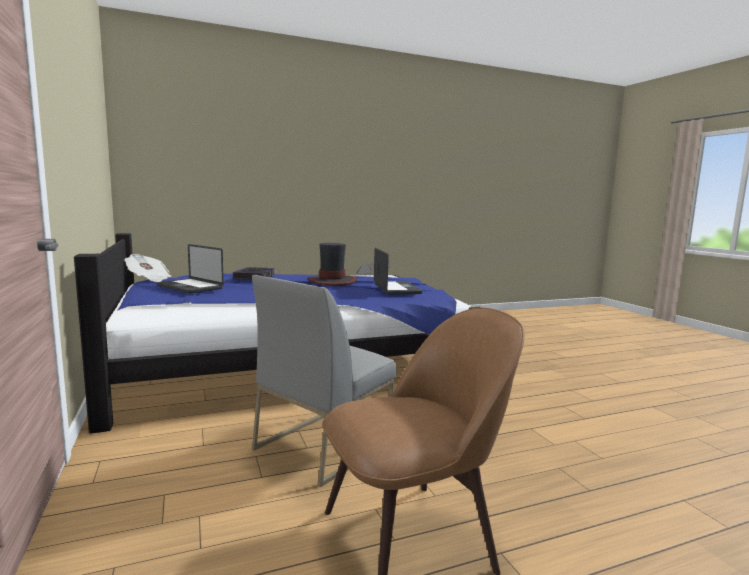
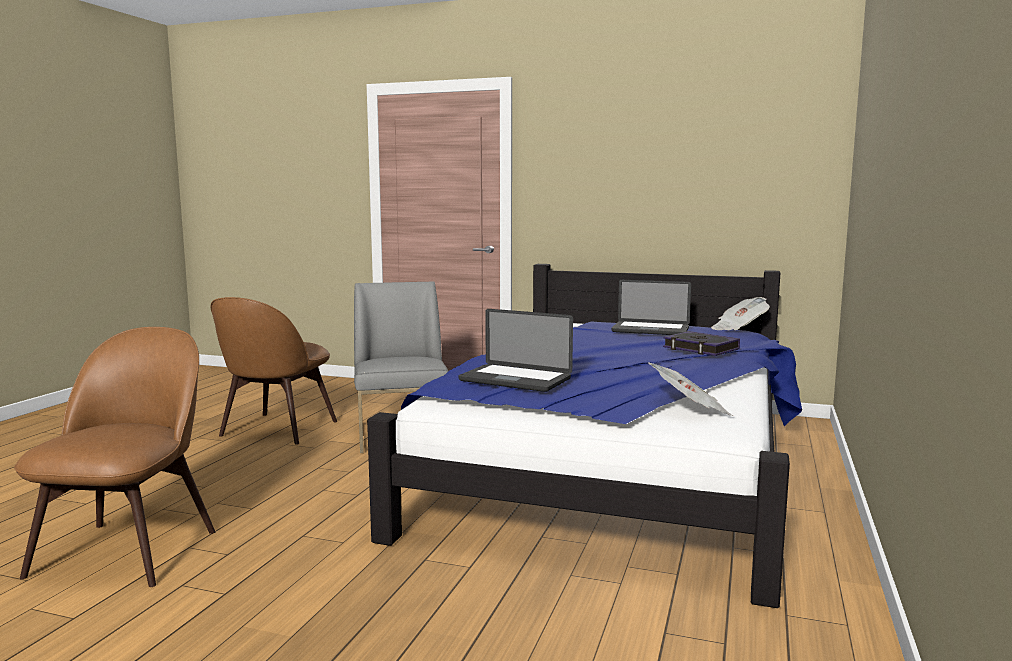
camera: 130 degrees right, 0 degrees up
laptop [157,244,224,294] -> laptop turned 150 degrees counterclockwise [612,280,691,335]
hat [307,243,357,286] -> none
none -> brown chair [14,327,215,587]

